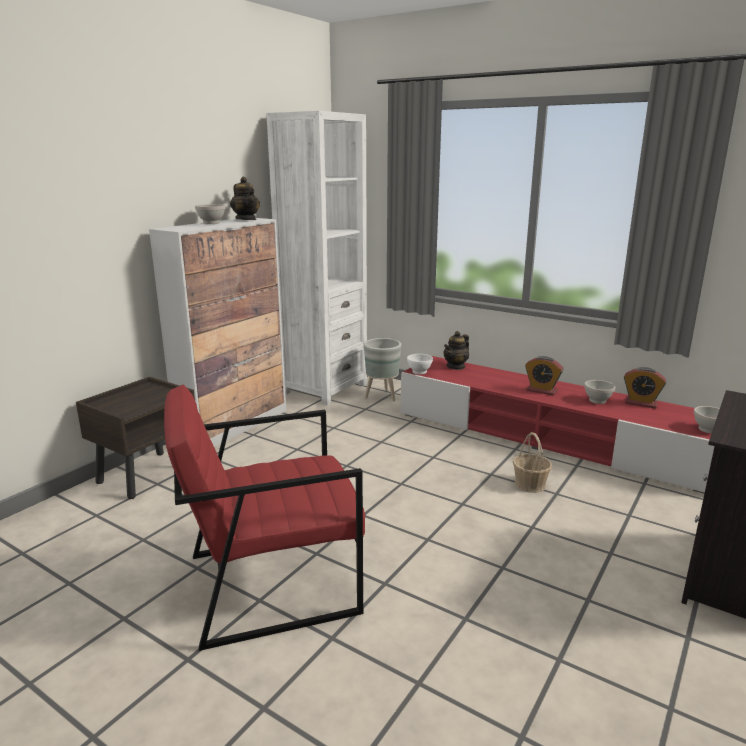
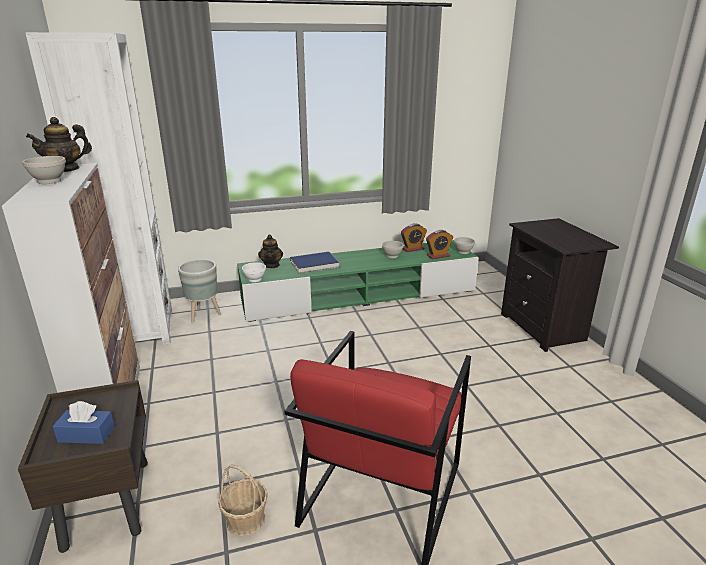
camera: 50 degrees left, 5 degrees up
teapot [230,177,260,220] -> teapot turned 135 degrees clockwise [26,117,92,172]
red tv stand [401,356,714,493] -> green tv stand [237,240,479,322]
basket [513,432,552,493] -> basket moved to [218,465,268,536]
alarm clock [525,356,563,395] -> alarm clock moved to [426,230,453,259]
none -> blue tissue box [53,401,115,444]
none -> blue book [290,252,340,274]

